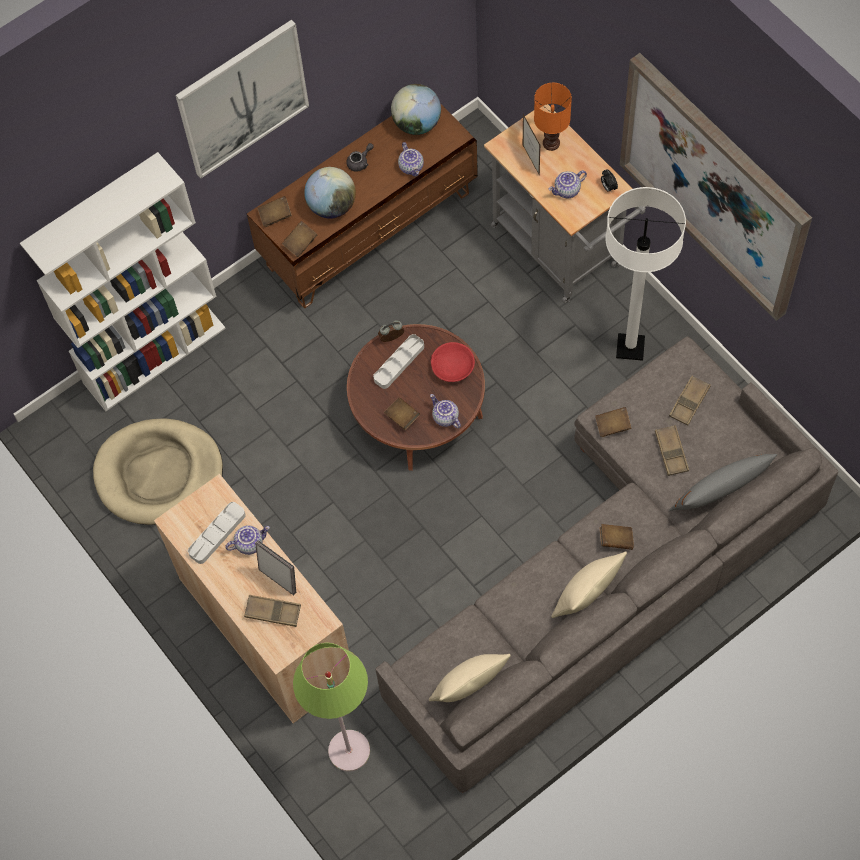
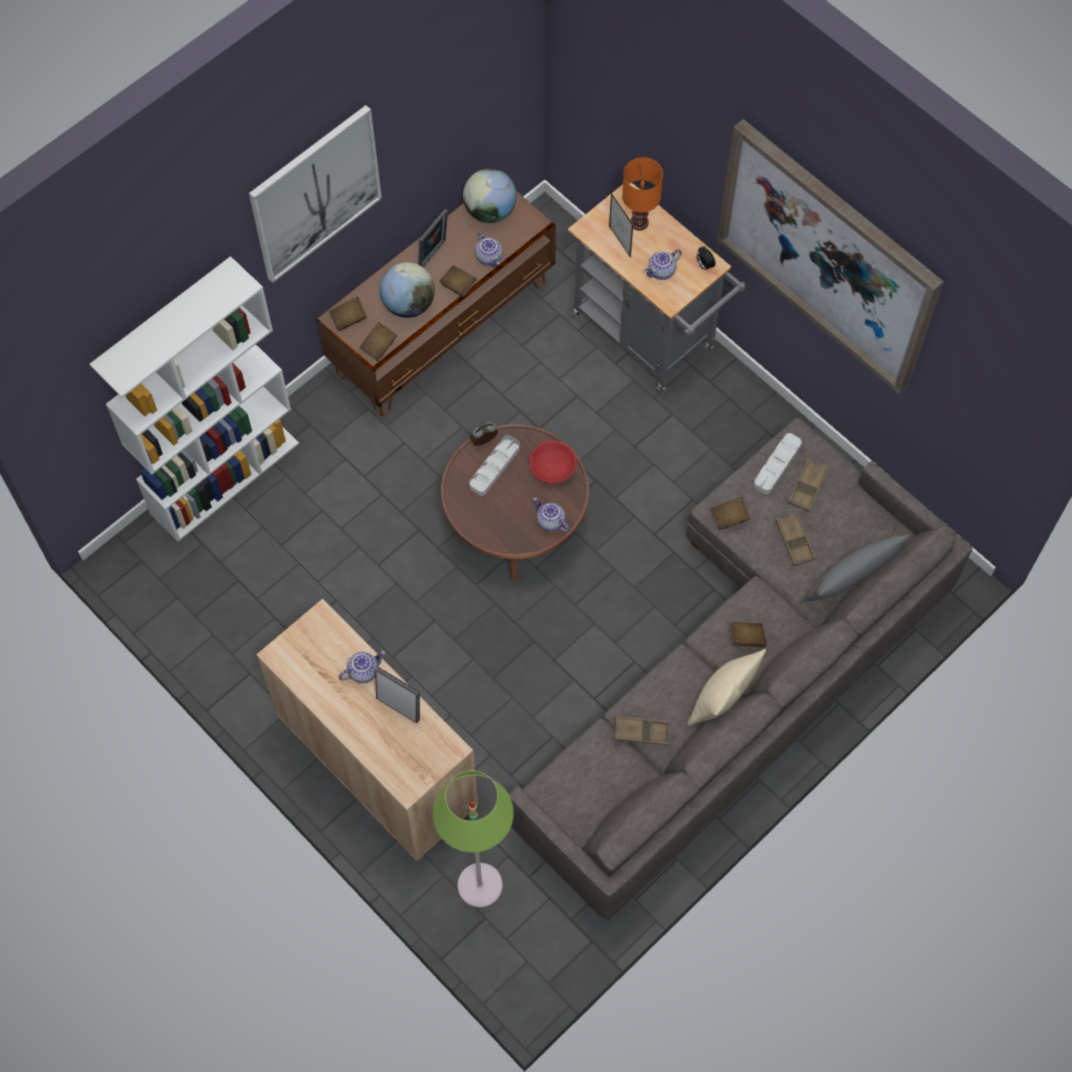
camera: 10 degrees left, 0 degrees up
beige dog bed [93,418,223,525] -> none
grey tray [188,502,246,564] -> grey tray moved to [753,433,802,494]
brown tray [244,595,301,627] -> brown tray moved to [614,716,669,746]
grey teapot [346,143,374,172] -> picture frame [418,209,448,267]
brown book [384,397,420,430] -> brown book moved to [439,265,477,297]
beige pillow [429,654,511,702] -> none
white floor lamp [606,187,686,361] -> none

